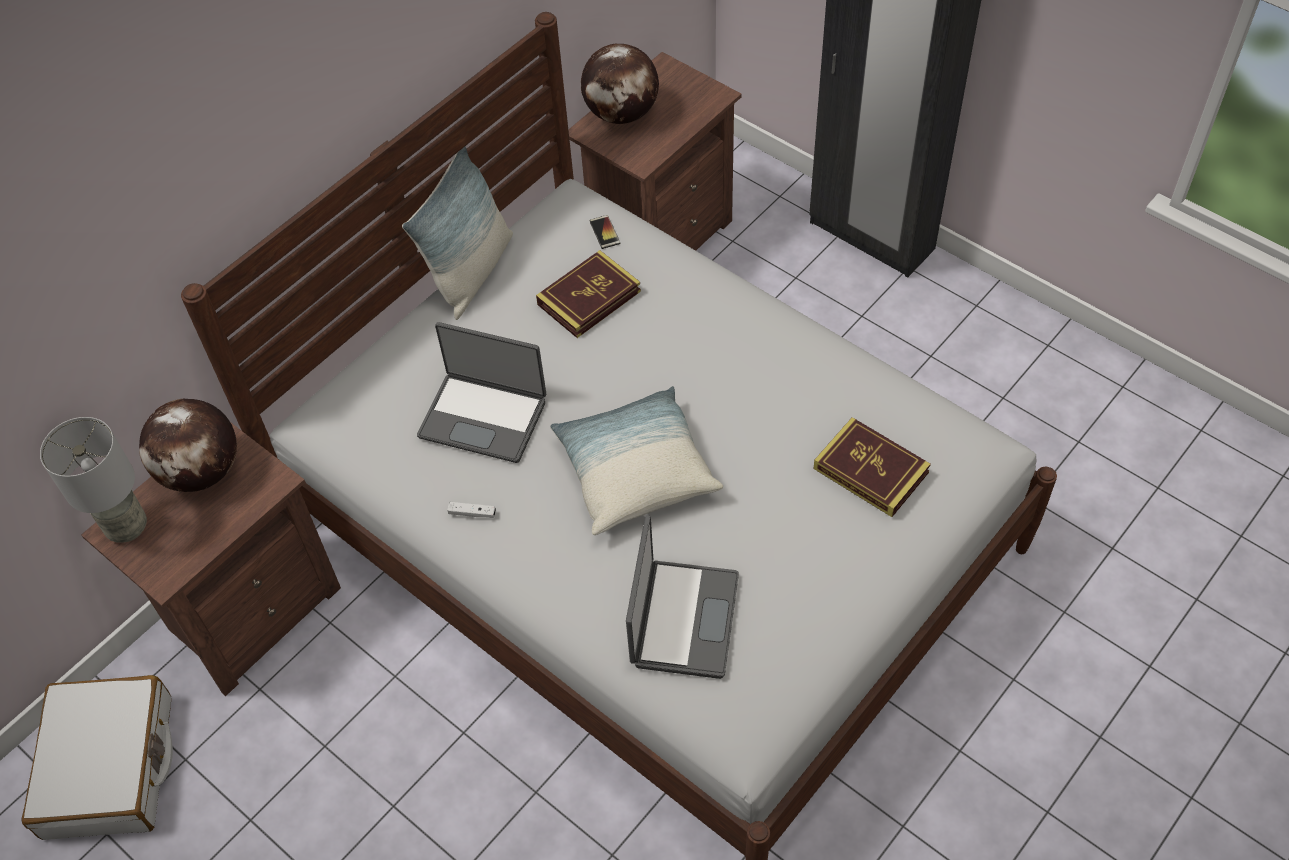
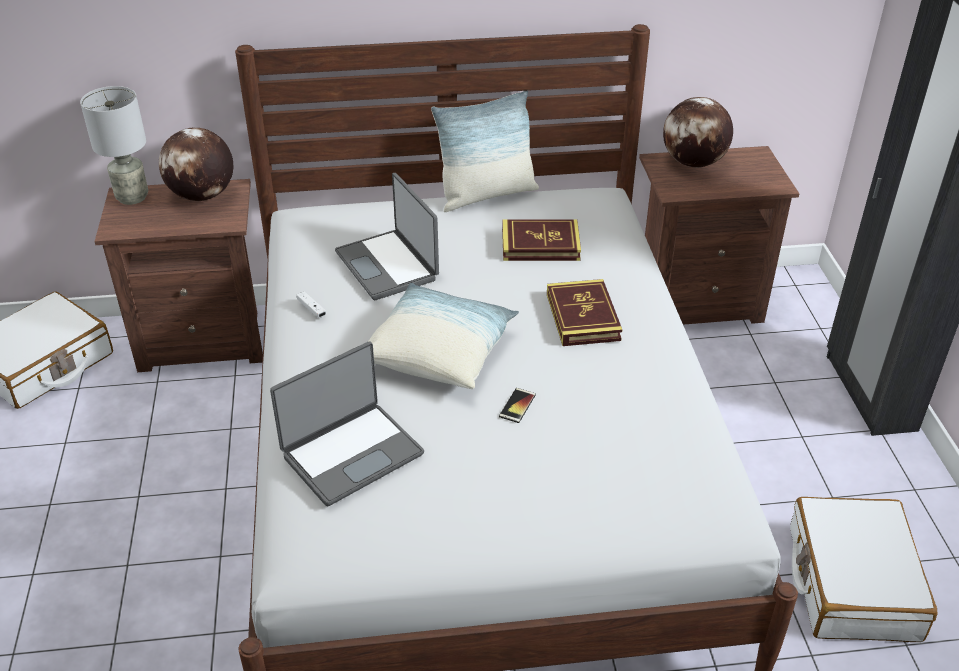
camera: 40 degrees right, 15 degrees down
phone [589,215,620,249] -> phone moved to [499,388,536,423]
book [813,417,931,517] -> book moved to [547,279,622,346]
none -> white suitcase [790,497,937,642]

